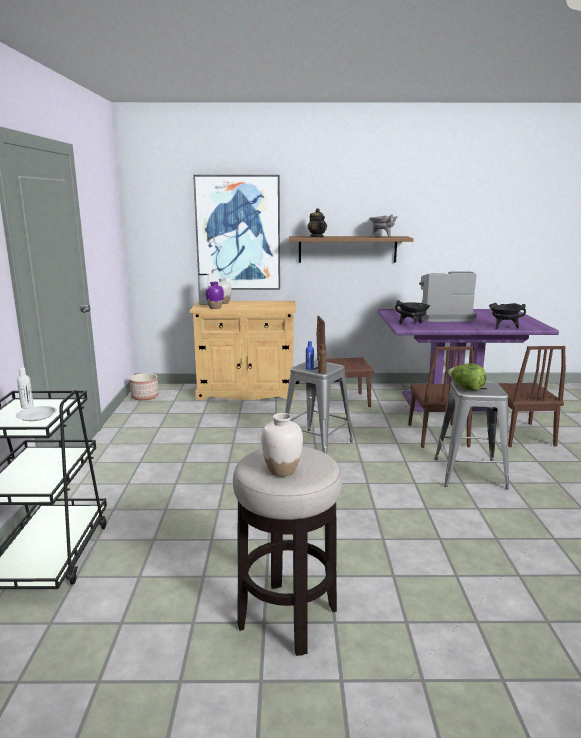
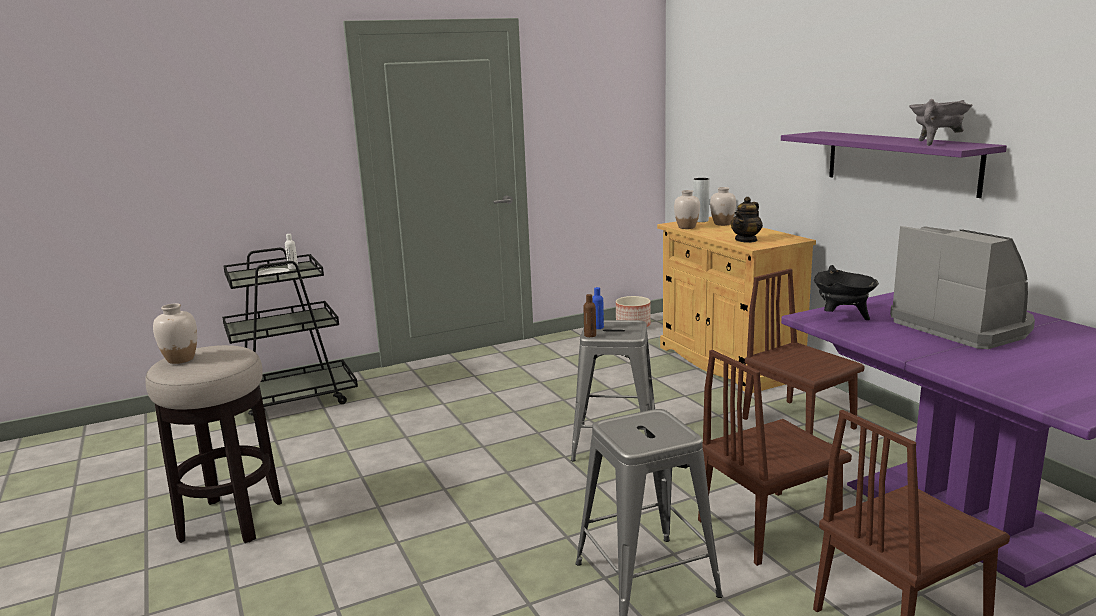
camera: 65 degrees right, 0 degrees up
picture [193,175,280,290] -> none
purple vase [205,282,224,309] -> white vase [674,190,700,229]
brown shelf [289,236,414,263] -> purple shelf [781,131,1007,198]
teapot [308,208,327,237] -> teapot moved to [731,197,763,243]
lettuce [448,363,487,391] -> none
black cooking pot [489,303,526,329] -> none

